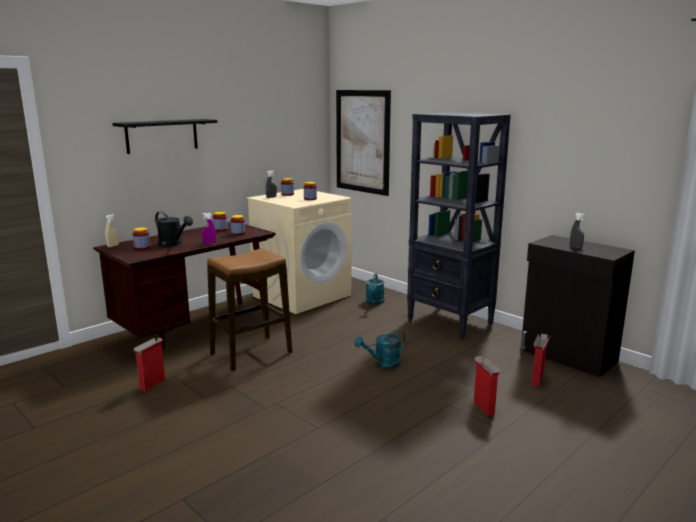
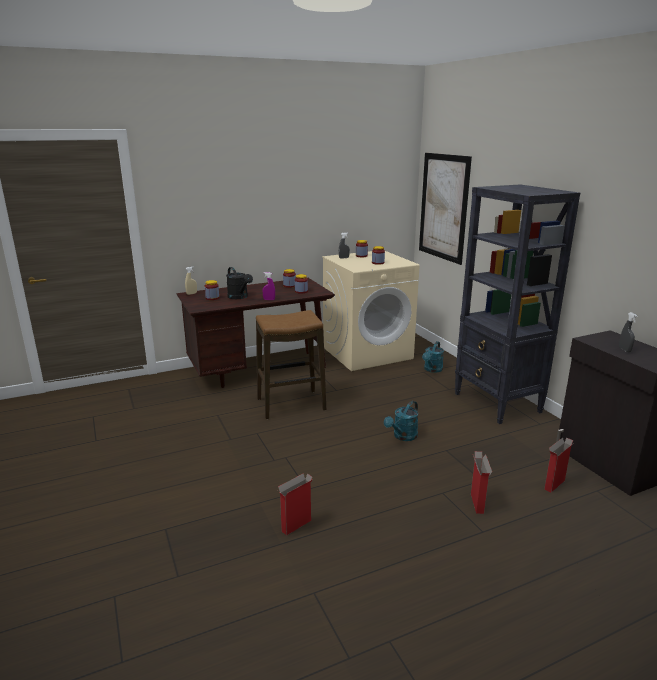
camera: 20 degrees right, 5 degrees up
black shelf [112,119,217,154] -> none
cardboard box [133,338,165,391] -> cardboard box moved to [278,473,313,536]
turquoise watering can [354,329,405,369] -> turquoise watering can turned 45 degrees counterclockwise [384,401,418,441]

